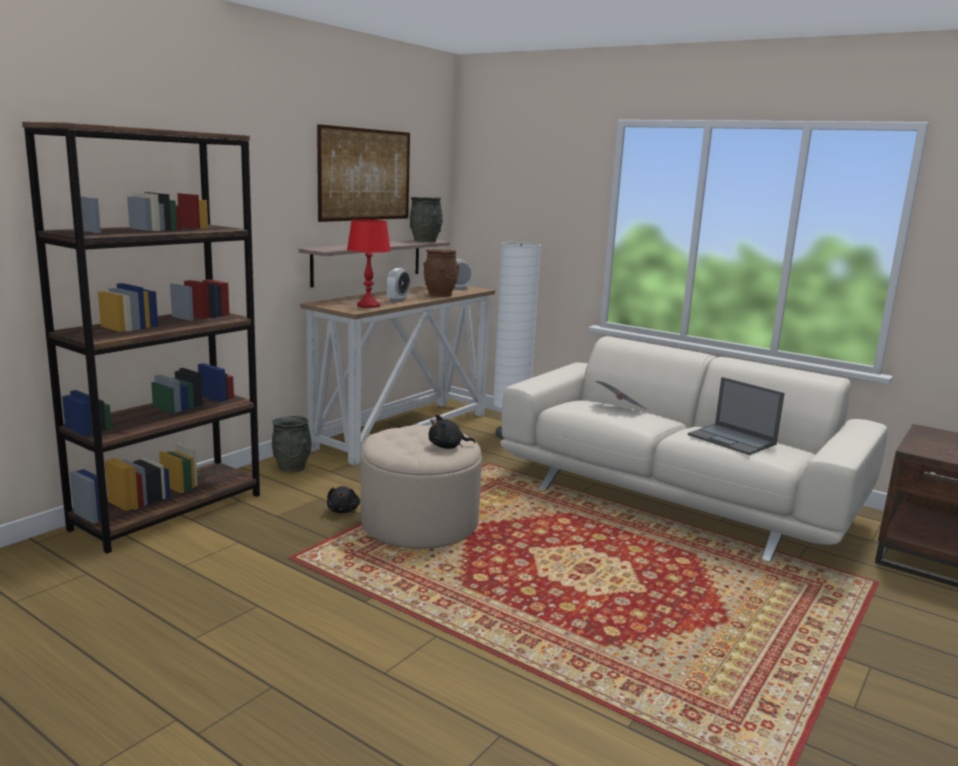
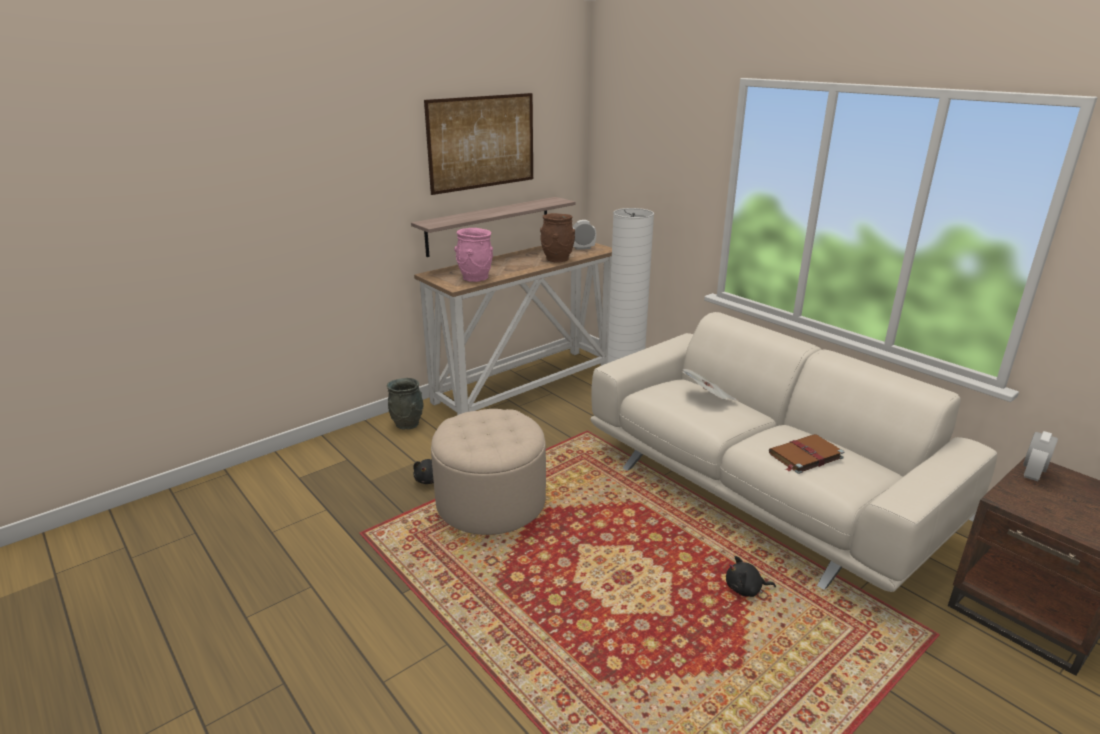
camera: 15 degrees right, 10 degrees up
brown bookcase [22,122,260,553] -> none
red table lamp [347,219,391,308] -> pink vase [454,228,493,282]
alarm clock [386,268,410,302] -> alarm clock moved to [1023,431,1058,481]
grey vase [410,197,443,242] -> none
black plush toy [429,415,475,449] -> black plush toy moved to [726,556,776,597]
laptop [688,377,785,455] -> brown book [769,434,844,474]

